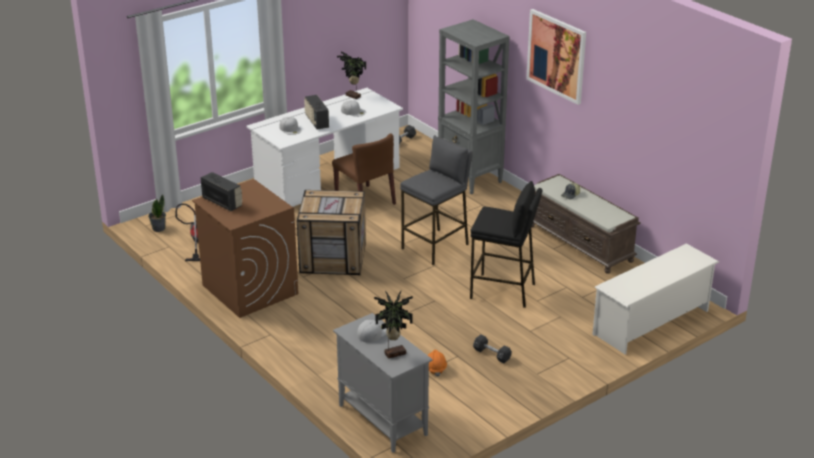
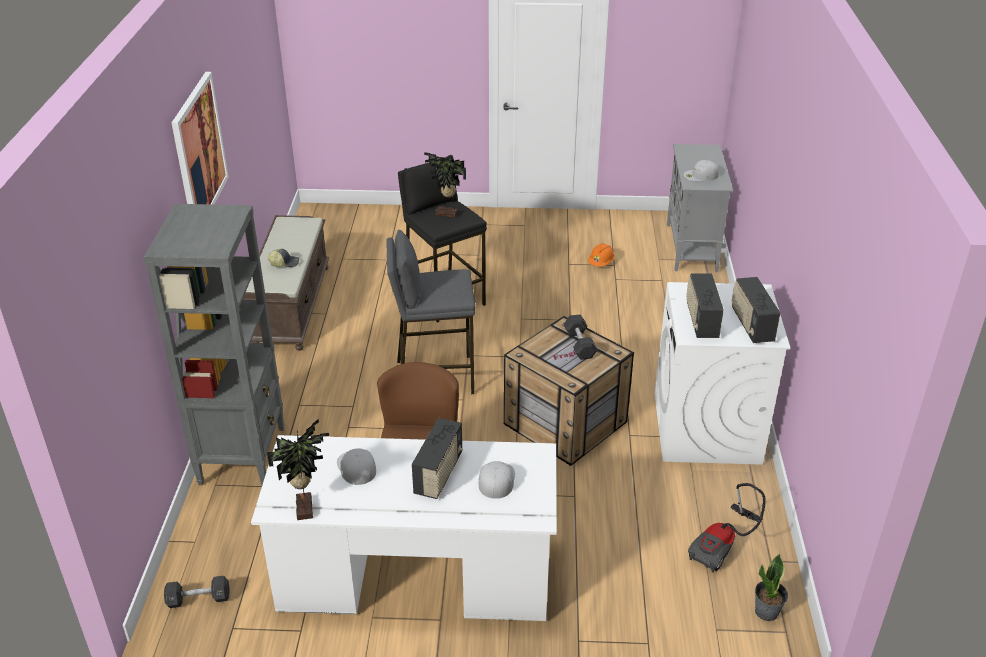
camera: 140 degrees left, 5 degrees up
brown washing machine [192,179,299,318] -> white washing machine [654,282,790,465]
potted plant [374,290,413,359] -> potted plant moved to [424,152,466,218]
black dumbbell [473,335,512,363] -> black dumbbell moved to [564,314,598,360]
white shoe rack [592,243,719,354] -> none
none -> radio [686,274,724,338]

